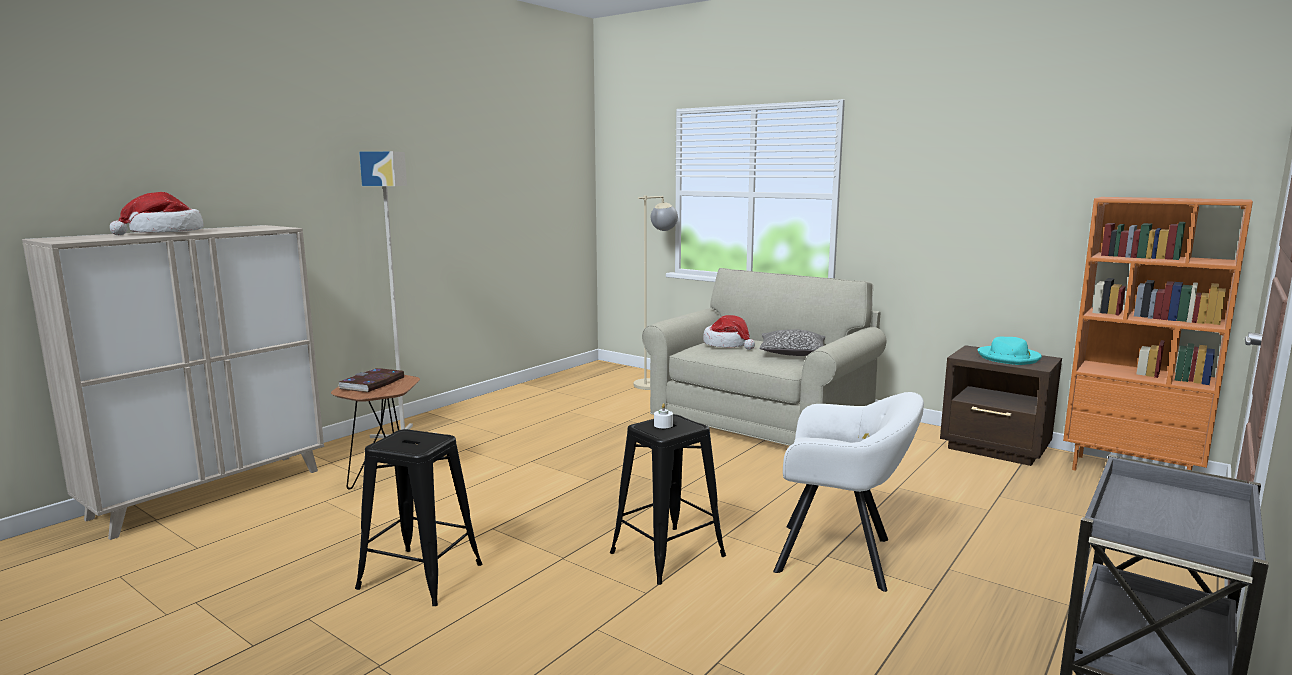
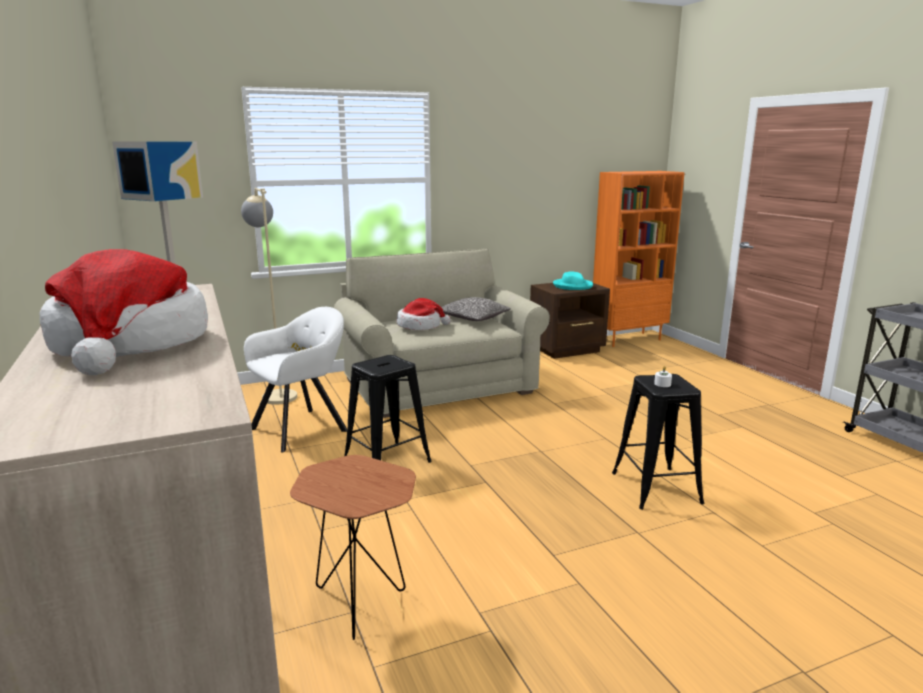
camera: 60 degrees left, 5 degrees up
book [338,368,404,392] -> none
black stool [355,429,482,606] -> black stool moved to [344,355,432,463]
white armchair [773,392,924,592] -> white armchair moved to [244,307,347,453]

